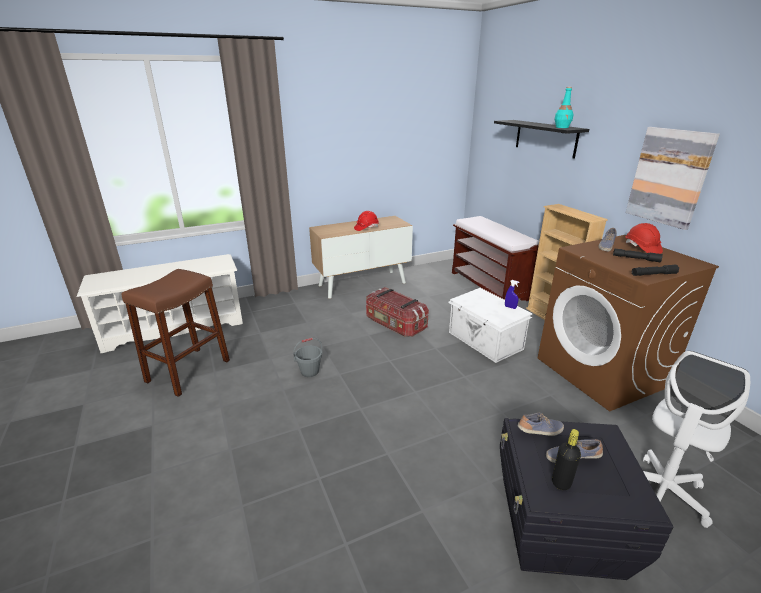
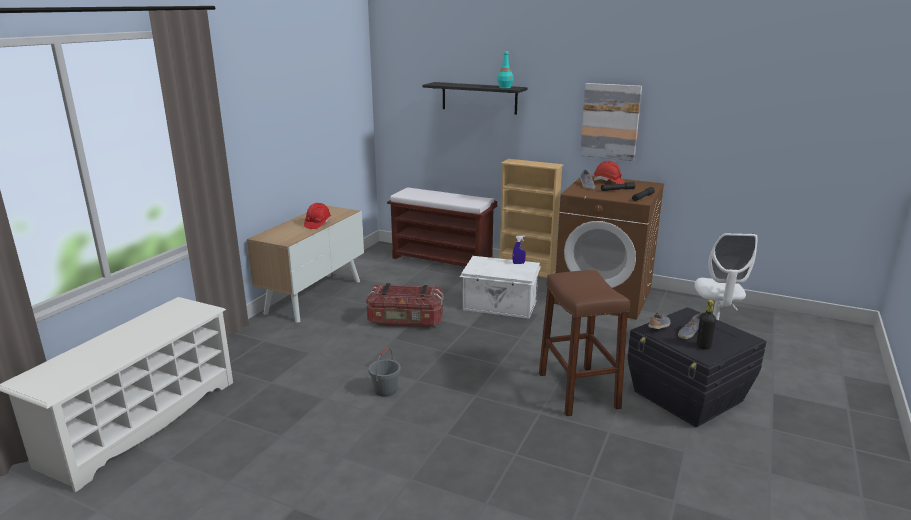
camera: 40 degrees left, 5 degrees down
brown stool [122,269,230,397] -> brown stool moved to [539,270,630,416]

